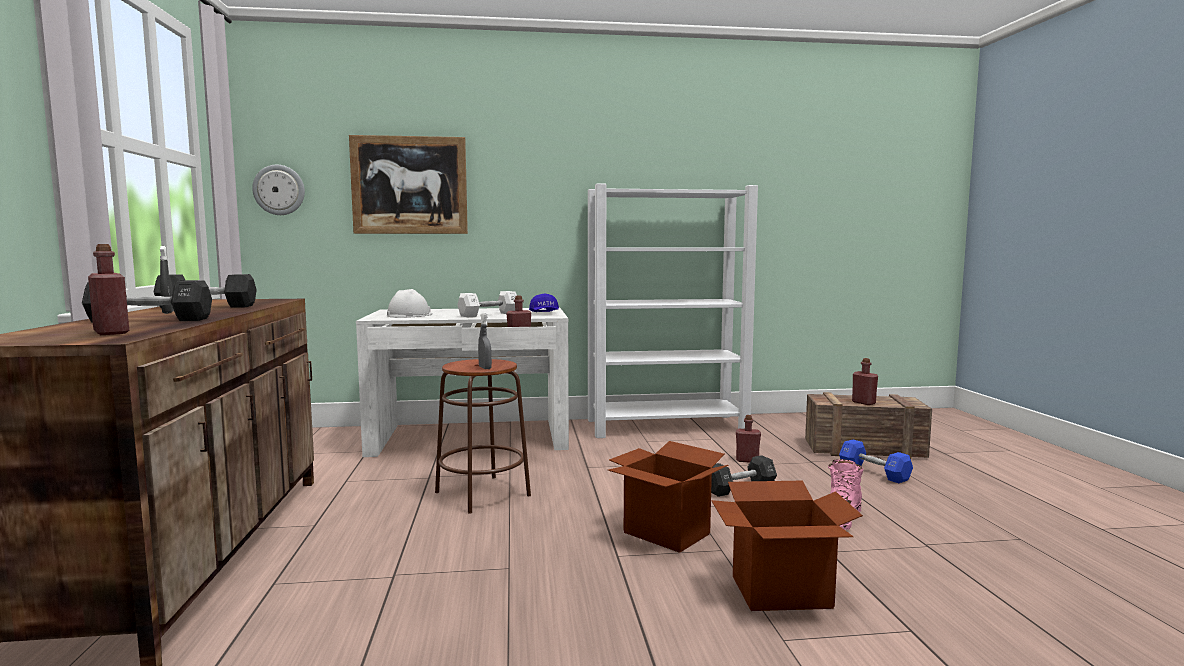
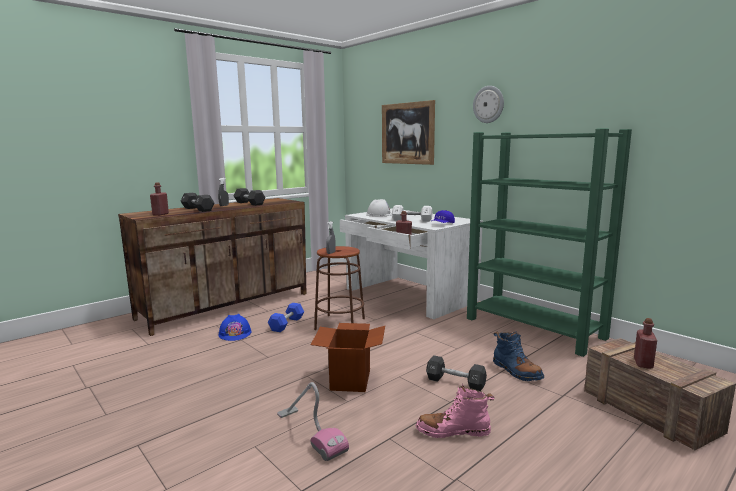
camera: 55 degrees right, 5 degrees up
wall clock [252,165,305,215] -> wall clock moved to [473,86,504,123]
white bookcase [588,183,758,438] -> green bookcase [467,128,632,357]
cardboard box [711,480,863,611] -> vacuum cleaner [277,382,349,461]
red bottle [736,415,761,462] -> blue boot [493,331,544,381]
blue dumbbell [839,439,913,483] -> blue dumbbell moved to [268,303,304,332]
none -> blue hard hat [218,314,252,341]

